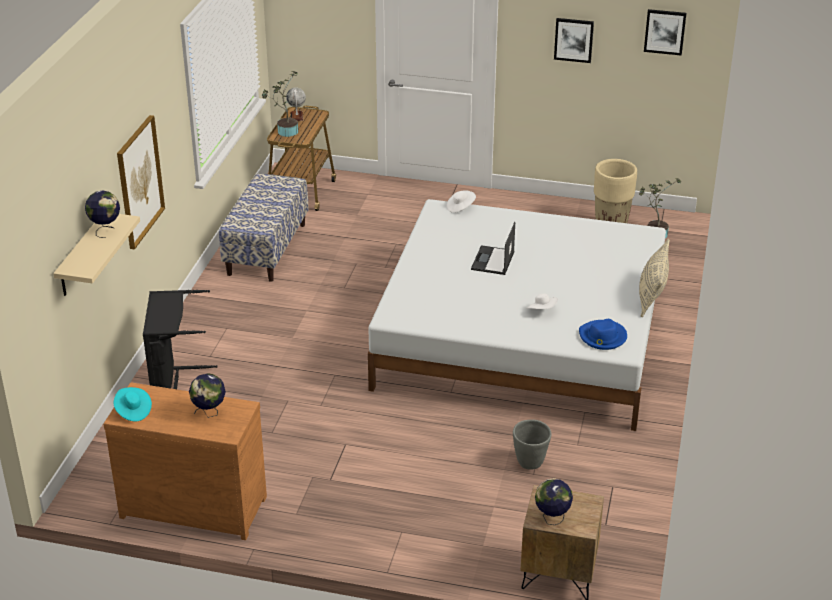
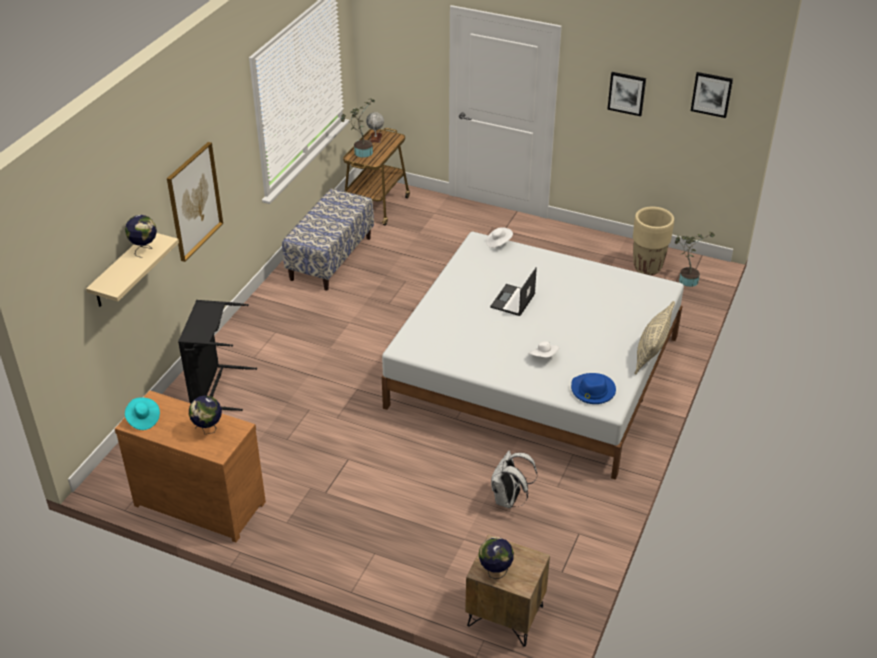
camera: 10 degrees right, 5 degrees up
grey planter [513,420,552,470] -> white backpack [491,450,537,508]

